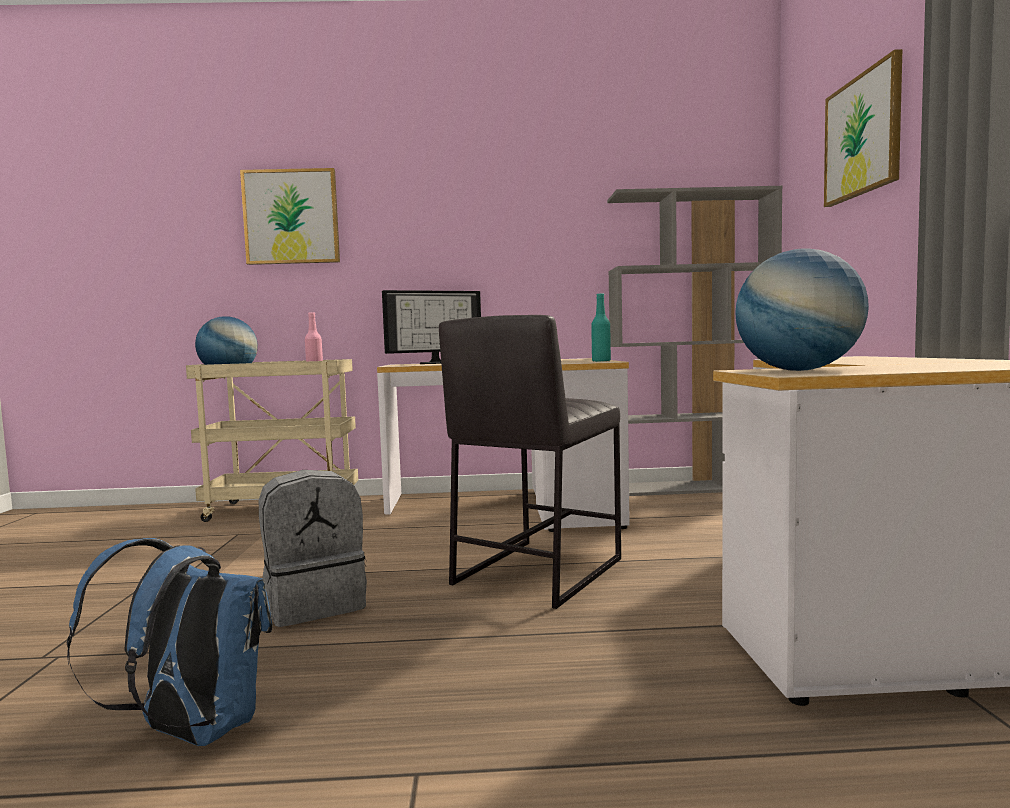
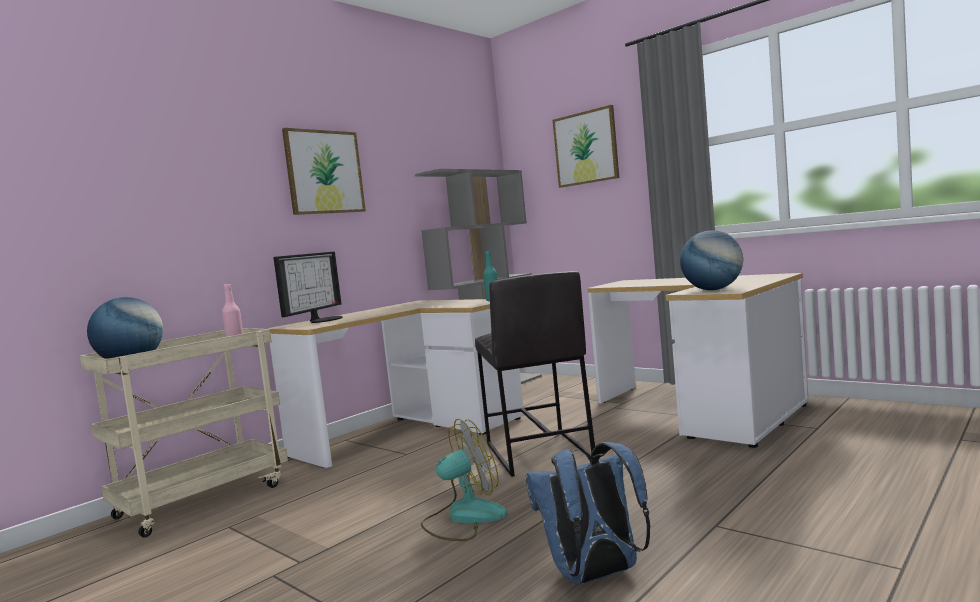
camera: 45 degrees left, 0 degrees up
picture [240,168,340,265] -> picture moved to [282,128,366,215]
grey backpack [259,470,367,627] -> fan [421,419,507,541]

